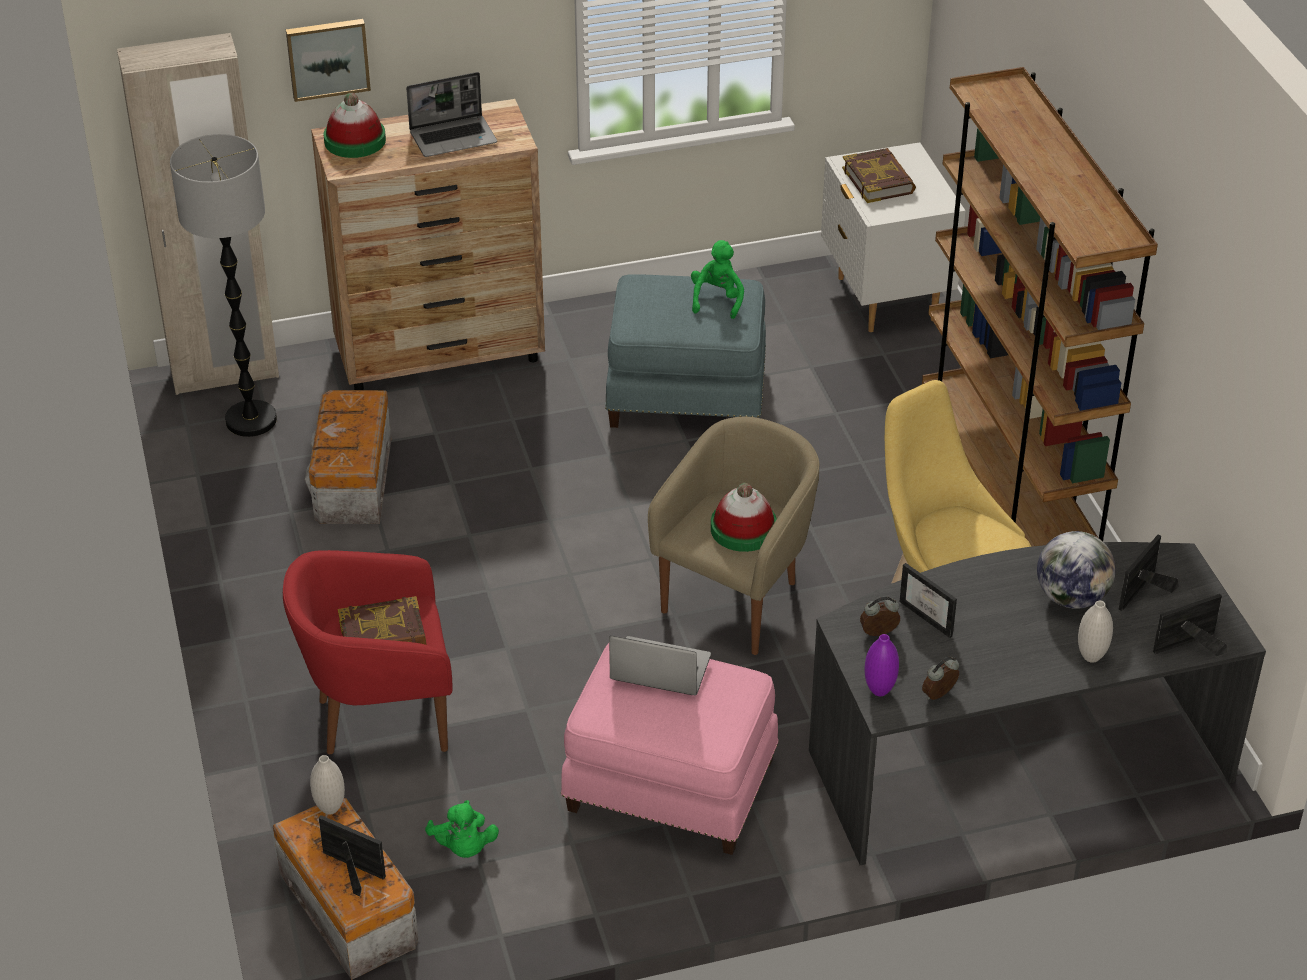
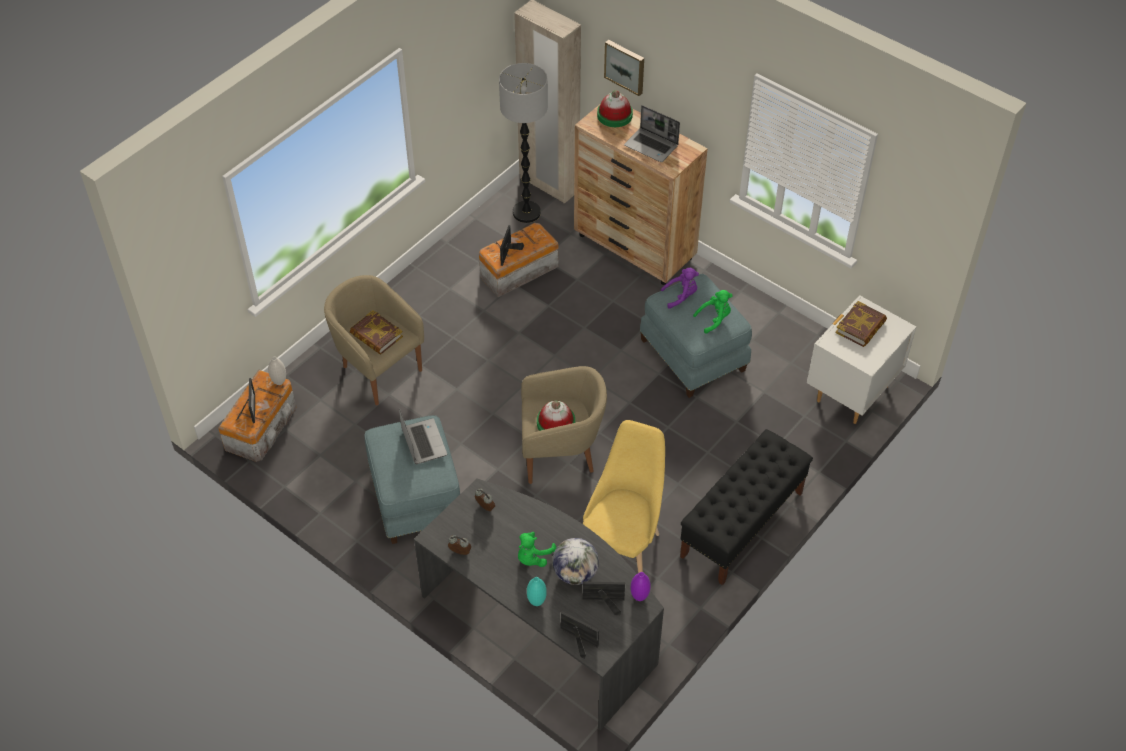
camera: 55 degrees right, 10 degrees up
red armchair [283,550,452,754] -> beige armchair [324,275,424,405]
green plush toy [425,800,499,858] -> green plush toy moved to [518,532,556,567]
pink ottoman [561,643,779,855] -> blue ottoman [364,415,460,544]
purple vase [865,634,899,696] -> purple vase moved to [631,572,651,601]
picture frame [900,563,957,638] -> picture frame moved to [500,225,524,266]
brown bookcase [922,67,1158,547] -> black bench [680,429,813,585]
white vase [1078,601,1113,663] -> turquoise vase [527,577,547,606]
none -> purple plush toy [661,268,699,309]

